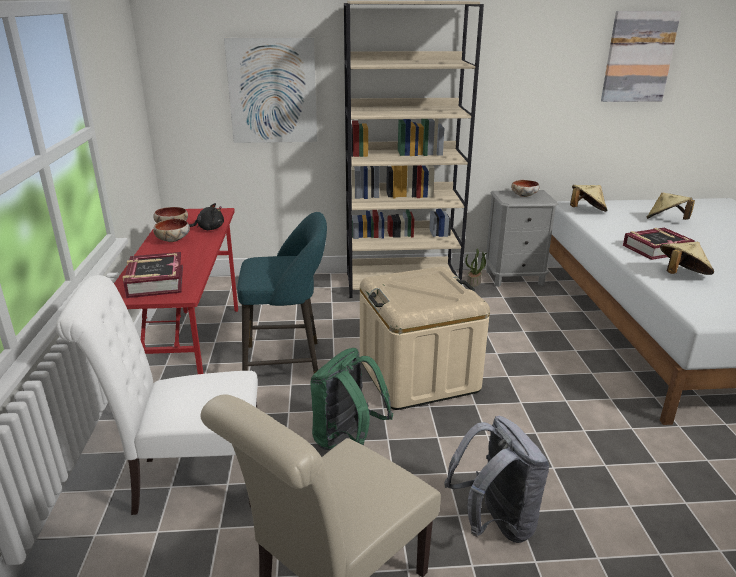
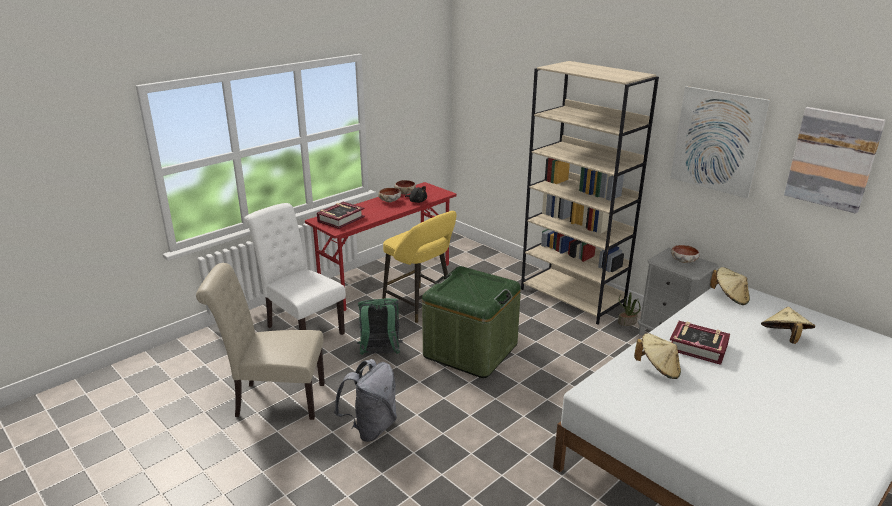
camera: 50 degrees right, 0 degrees up
picture [224,38,317,143] -> picture moved to [670,86,770,199]
turquoise stool [237,212,327,373] -> yellow stool [382,211,456,323]
beige storage box [360,266,490,410] -> green storage box [422,266,521,378]

